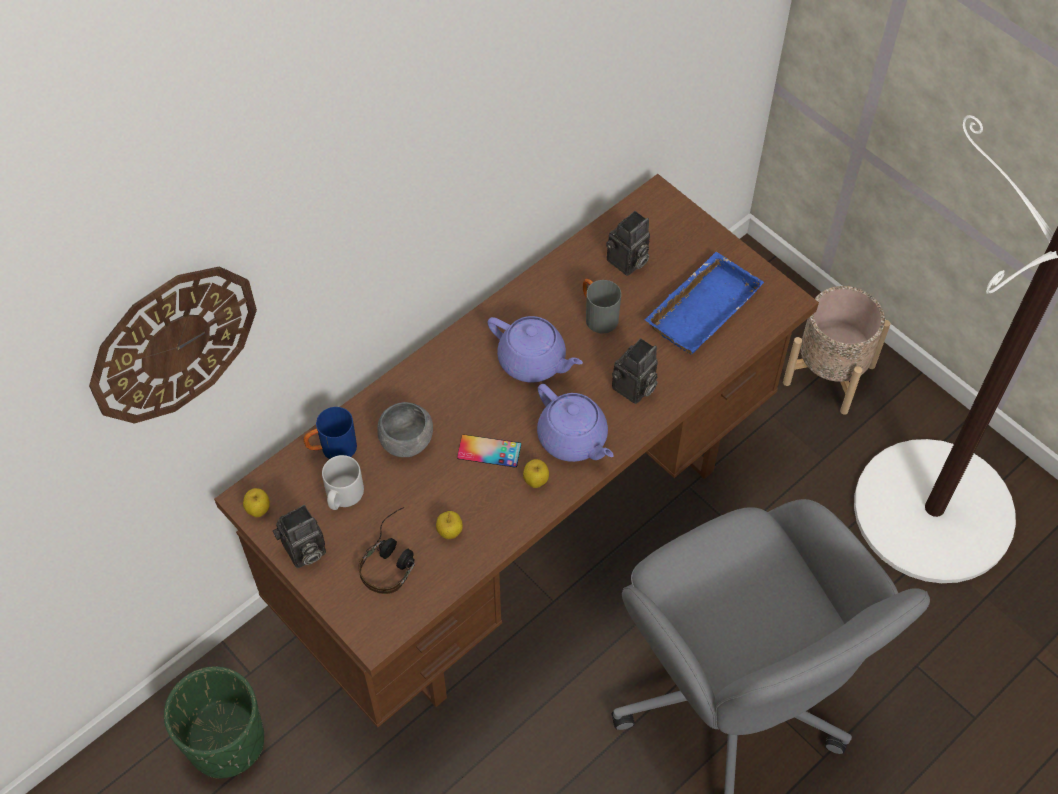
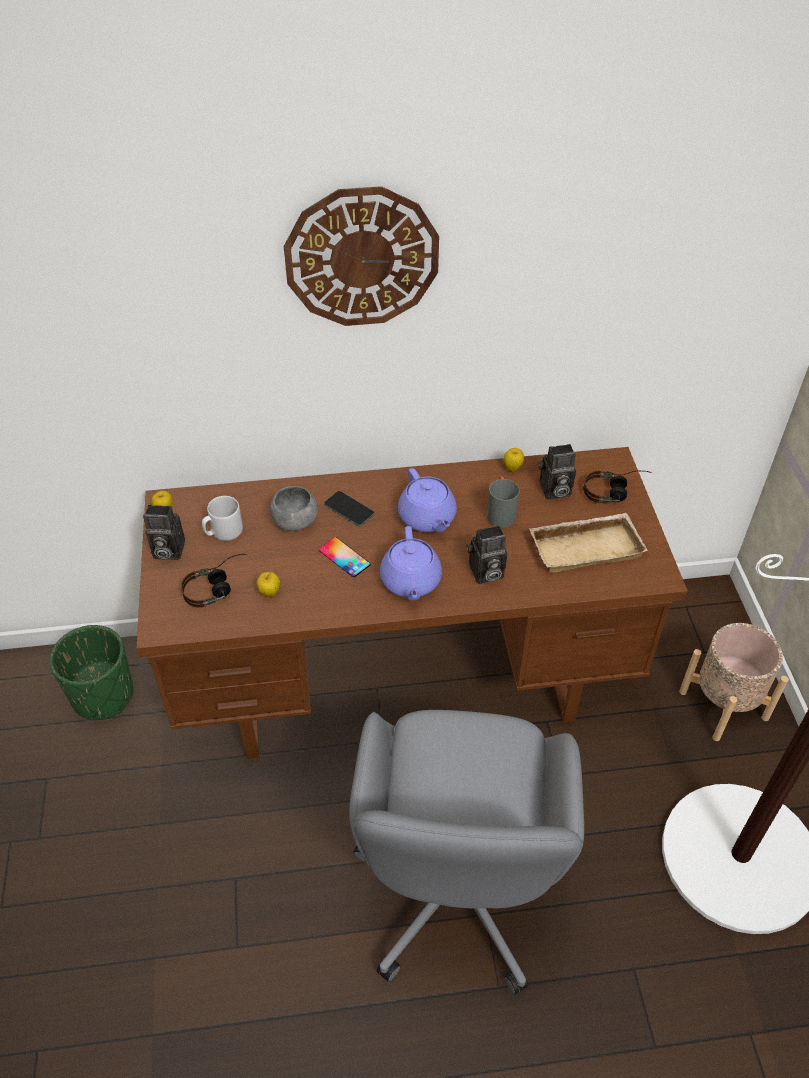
camera: 35 degrees right, 10 degrees down
wall clock [89,267,257,424] -> wall clock moved to [284,186,439,326]
blue mug [304,407,357,459] -> none
apple [523,459,549,488] -> apple moved to [504,448,524,471]
blue tray [644,252,764,355] -> beige tray [529,513,648,573]
none -> phone [324,491,375,526]
none -> headphones [584,471,652,503]

